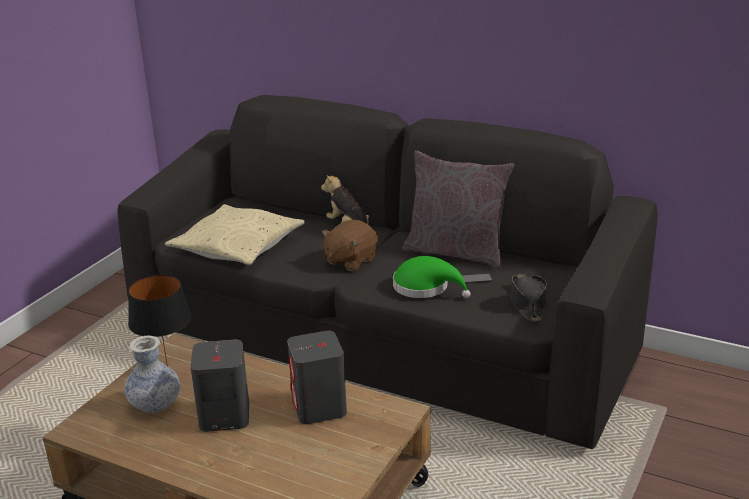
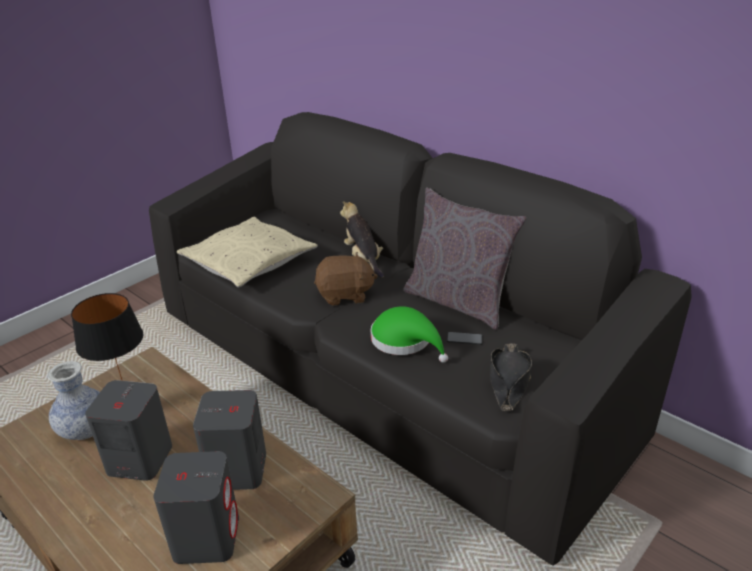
camera: 15 degrees right, 5 degrees up
brown plush toy [322,220,378,271] -> brown plush toy turned 150 degrees counterclockwise [314,252,378,306]
none -> grey speaker [153,451,239,564]

